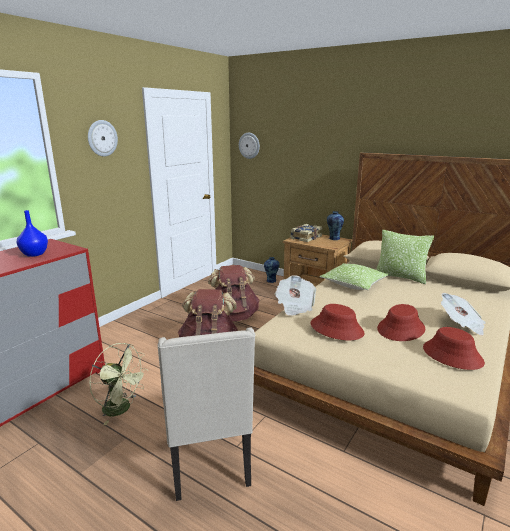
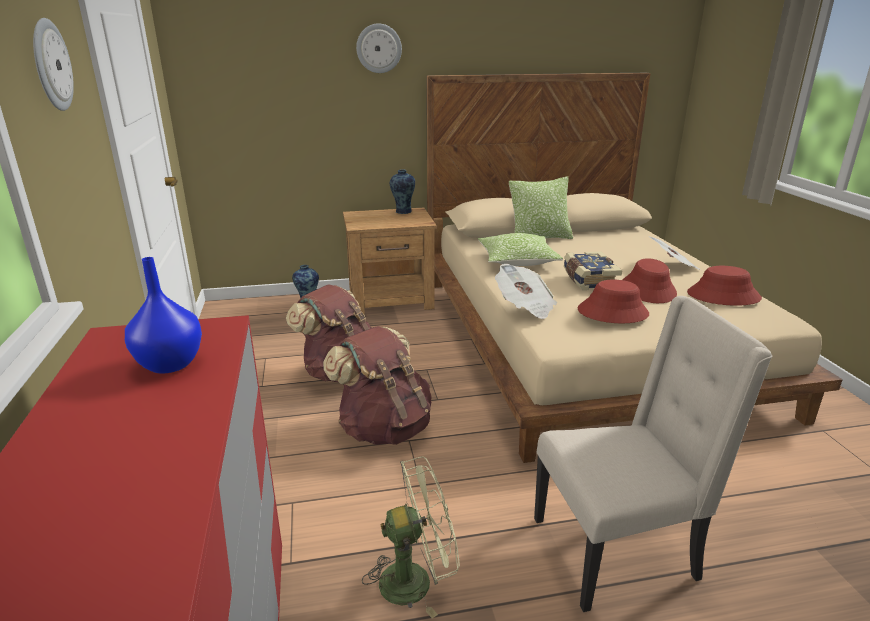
camera: 45 degrees left, 5 degrees up
beige chair [157,328,255,501] -> beige chair turned 45 degrees counterclockwise [534,296,772,612]
wall clock [239,133,260,159] -> wall clock moved to [356,23,402,73]
book [290,224,323,242] -> book moved to [564,251,622,291]

